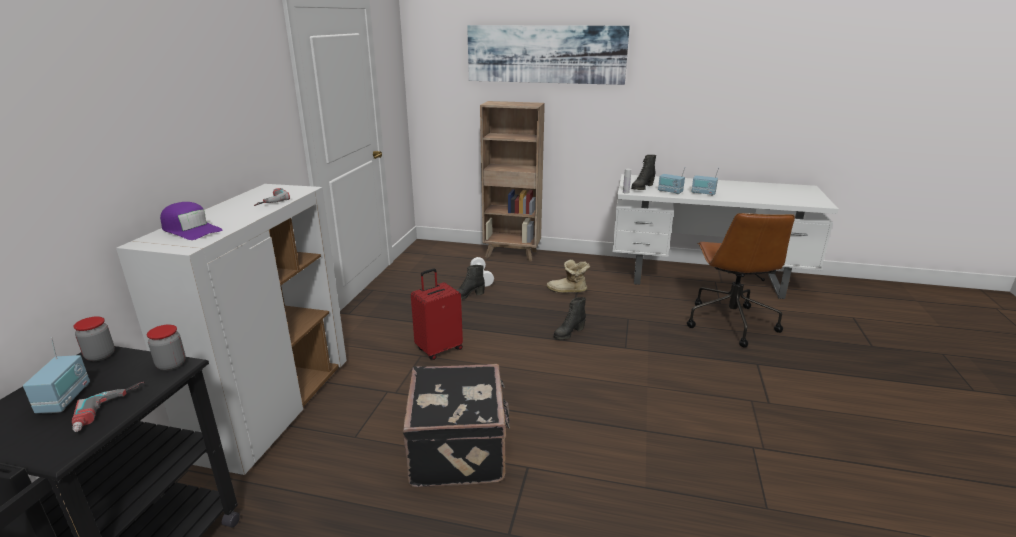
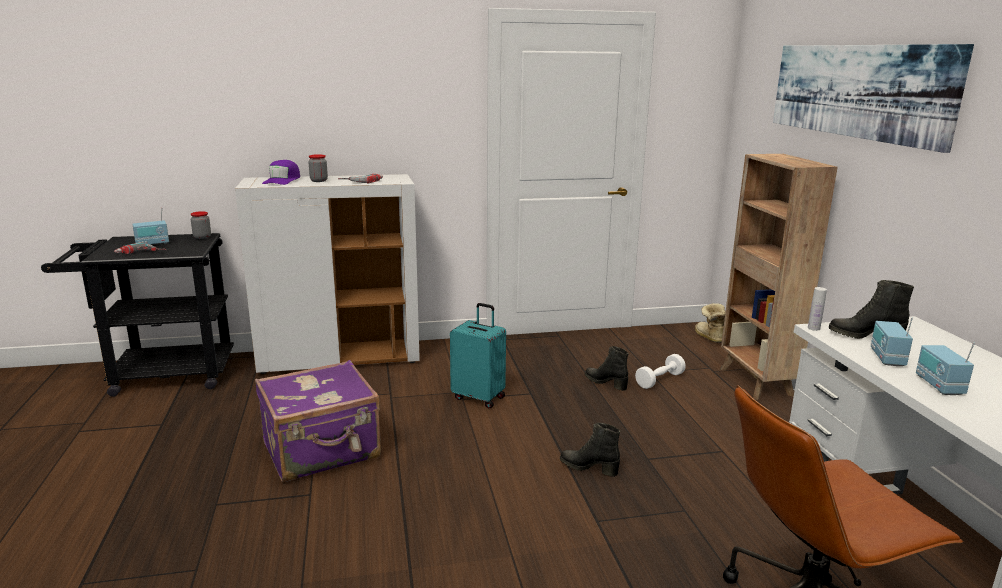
camera: 65 degrees right, 5 degrees down
jar [147,325,186,371] -> jar moved to [308,154,328,182]
black suitcase [403,364,510,487] -> purple suitcase [255,360,381,482]
red suitcase [411,268,463,360] -> turquoise suitcase [450,303,506,408]
boot [547,260,590,293] -> boot moved to [695,303,726,343]

